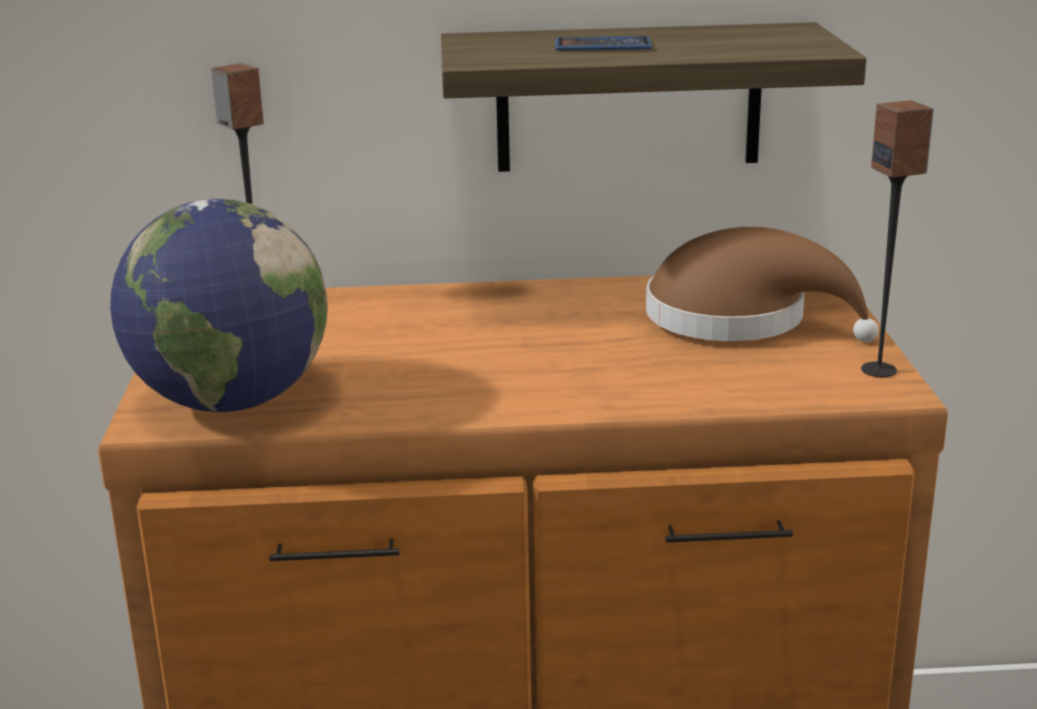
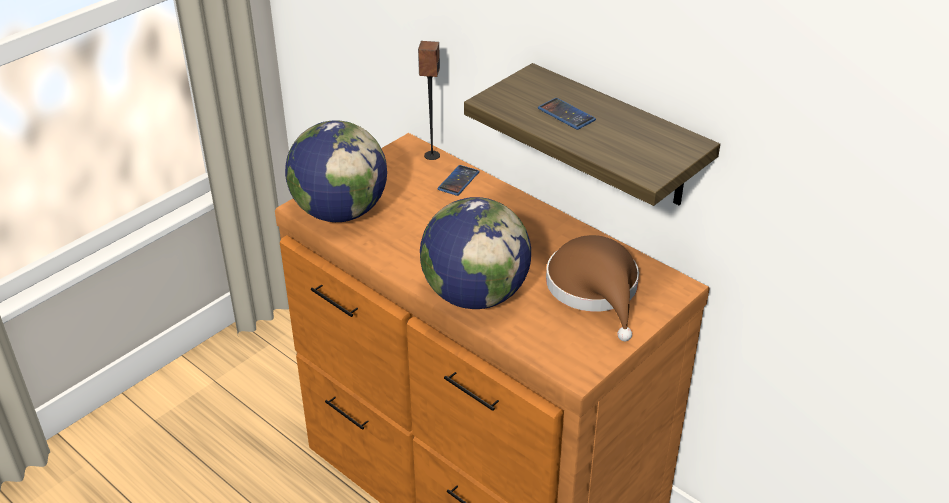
camera: 45 degrees right, 15 degrees up
speaker [861,100,934,377] -> none
none -> globe [420,197,531,309]
none -> phone [437,165,480,196]

